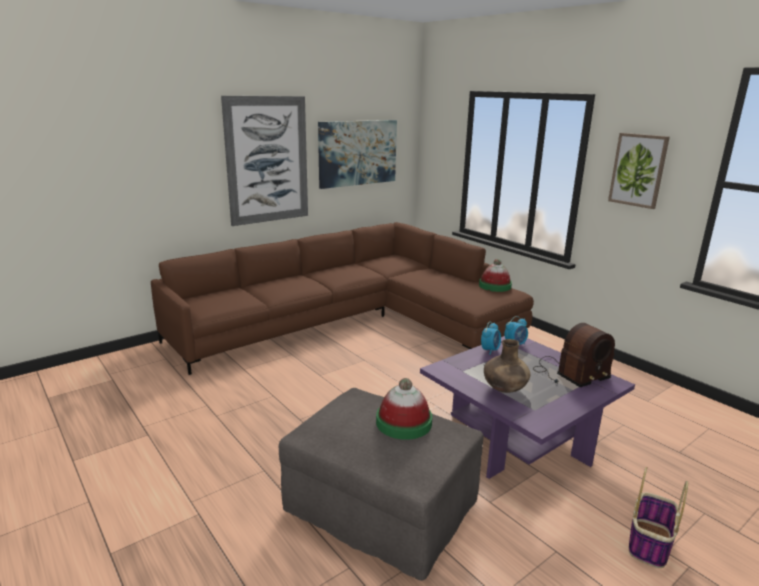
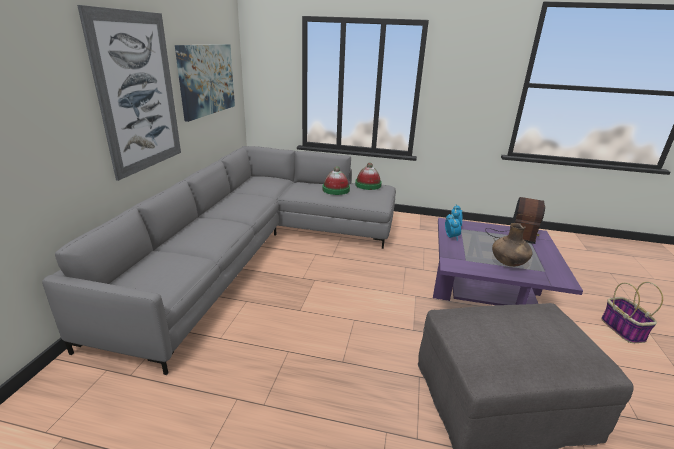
camera: 40 degrees left, 5 degrees up
brown sofa [151,222,534,375] -> grey sofa [42,146,396,375]
hat [376,378,432,440] -> hat moved to [322,166,350,195]
picture [608,133,670,209] -> none

